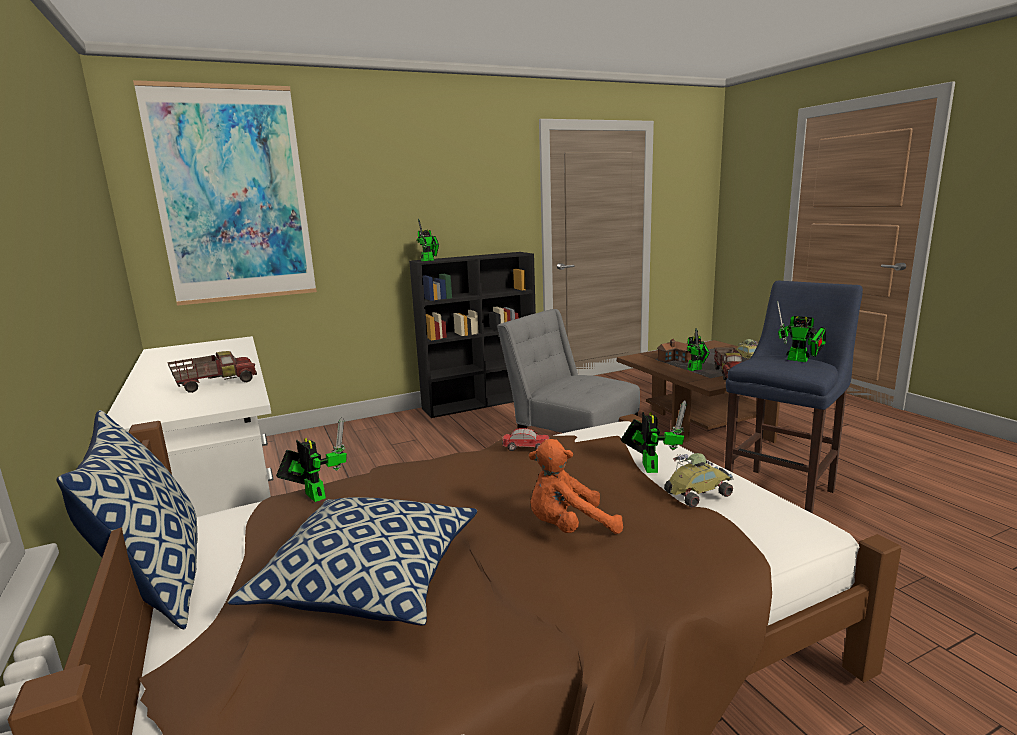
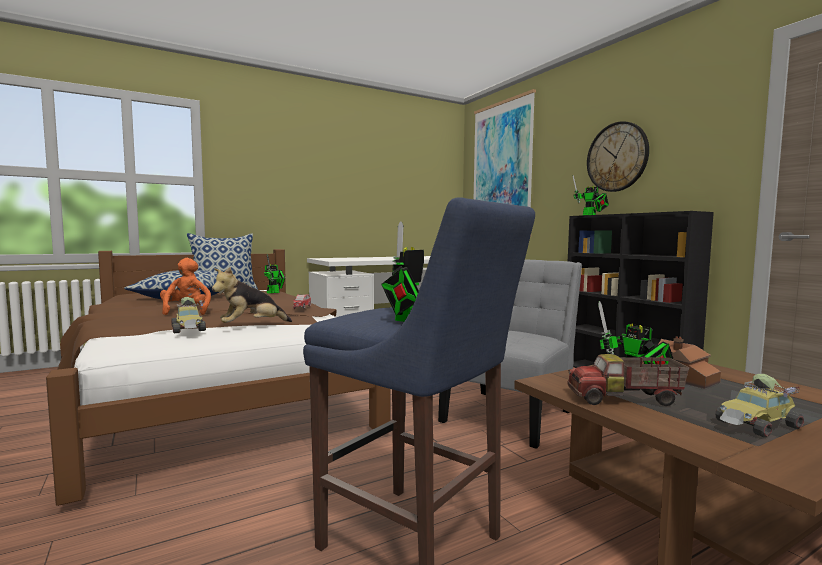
camera: 85 degrees right, 10 degrees down
toy truck [168,351,257,393] -> none
toy robot [621,400,687,473] -> plush toy [212,267,292,323]
none -> wall clock [587,121,649,192]

